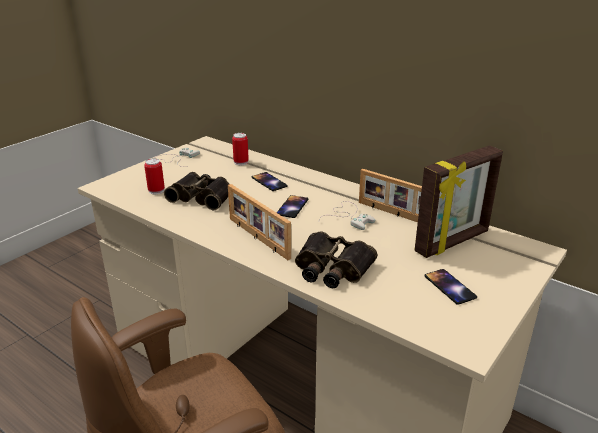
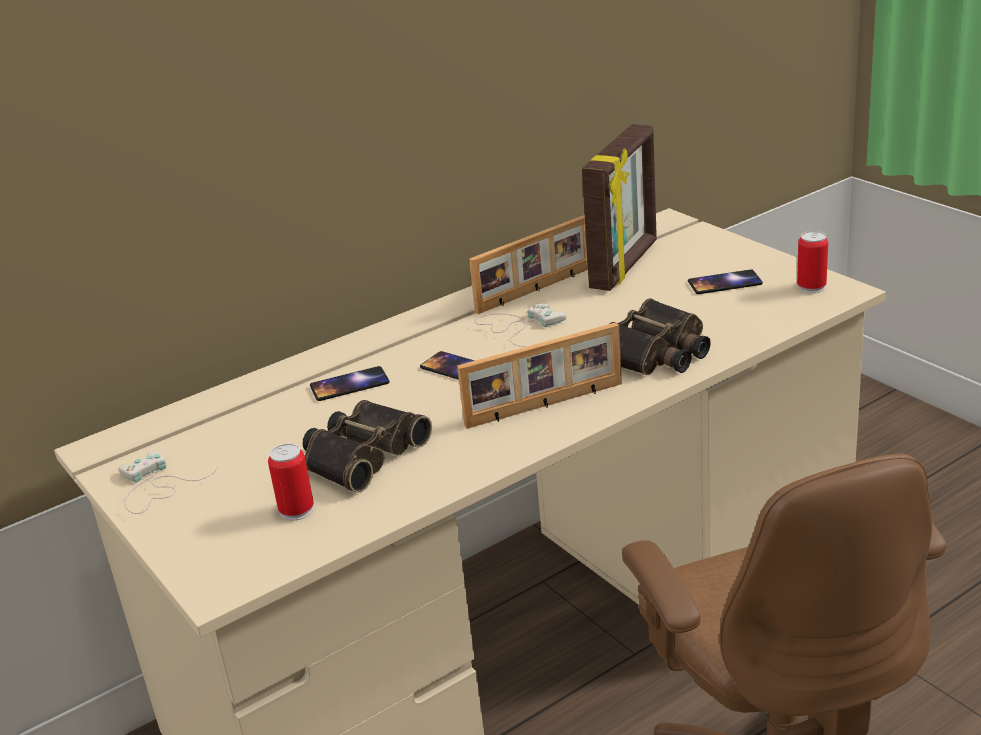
camera: 70 degrees left, 0 degrees up
can [232,133,249,165] -> can moved to [797,231,828,293]
picture frame [415,146,503,258] -> picture frame turned 45 degrees clockwise [582,124,657,291]

